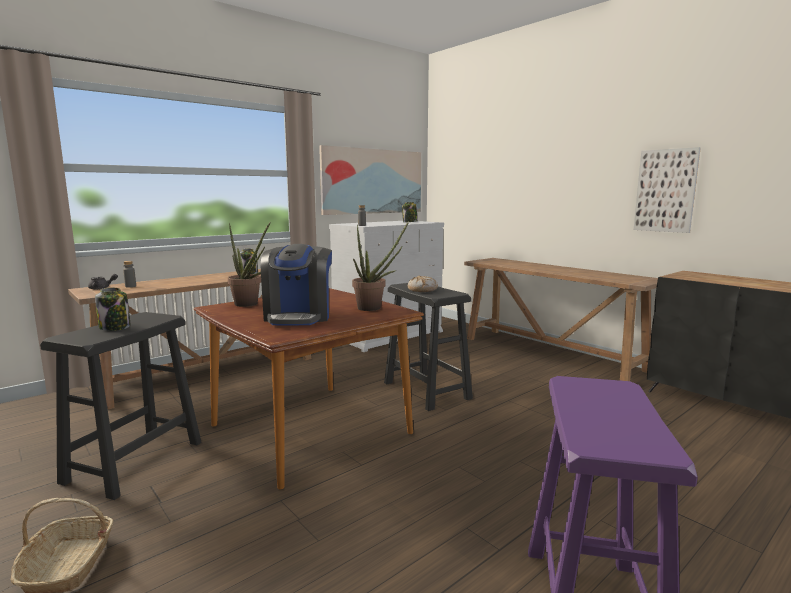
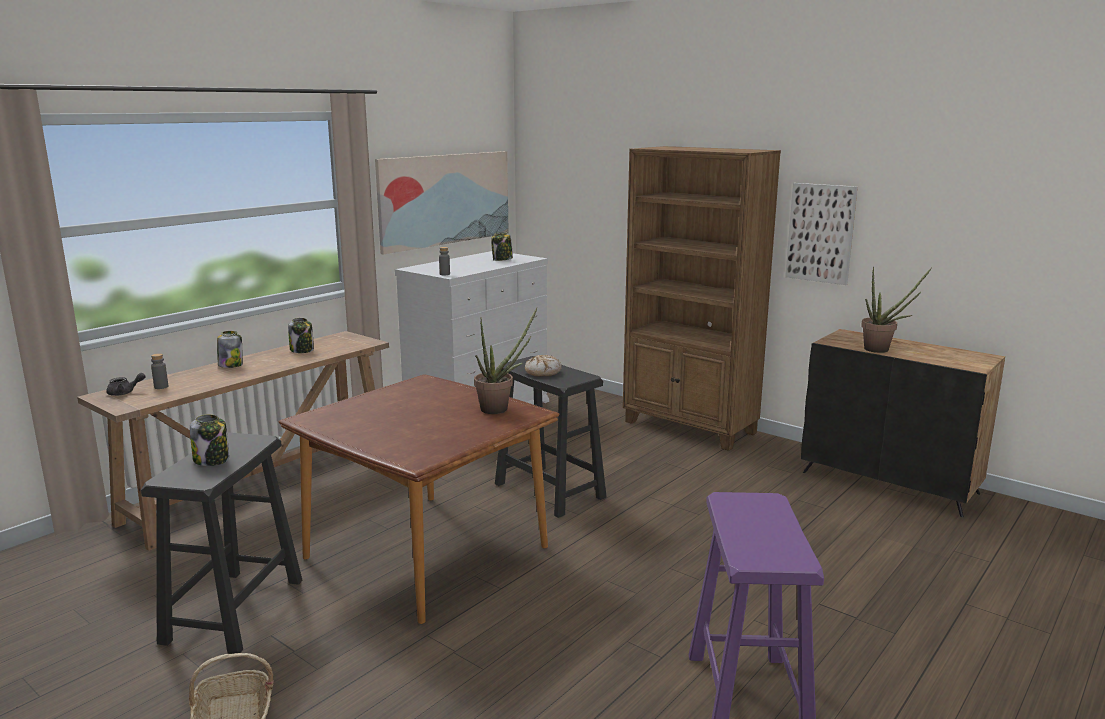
camera: 10 degrees left, 5 degrees up
potted plant [228,222,271,307] -> potted plant moved to [861,266,932,353]
coffee machine [261,244,332,325] -> none
brown console table [464,258,658,381] -> brown bookcase [623,146,781,451]
none -> jar [217,331,243,368]

